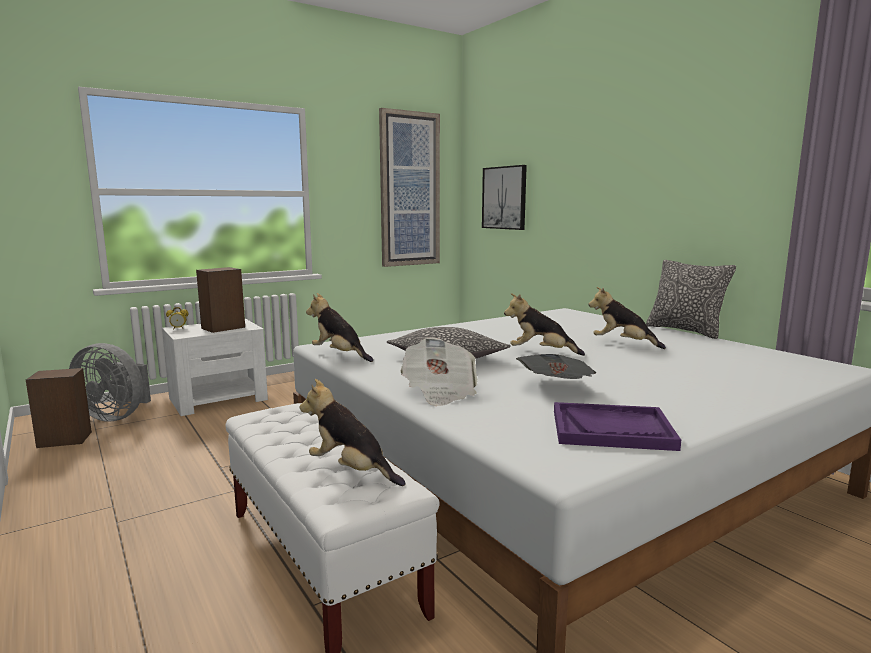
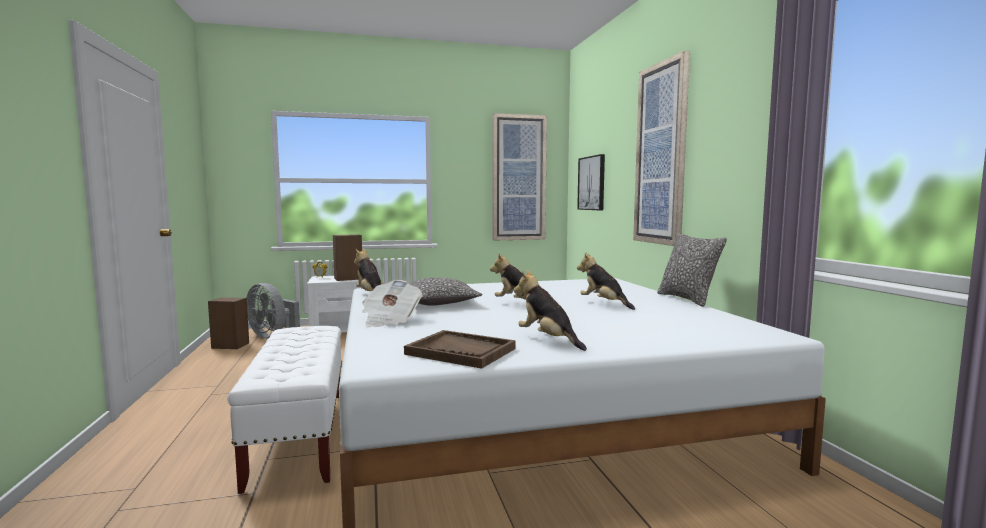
camera: 20 degrees right, 5 degrees down
plush toy [299,379,406,486] -> plush toy moved to [514,270,587,351]
newspaper [516,354,596,379] -> none
purple tray [554,402,681,451] -> brown tray [404,330,516,369]
none -> picture [633,51,690,246]

